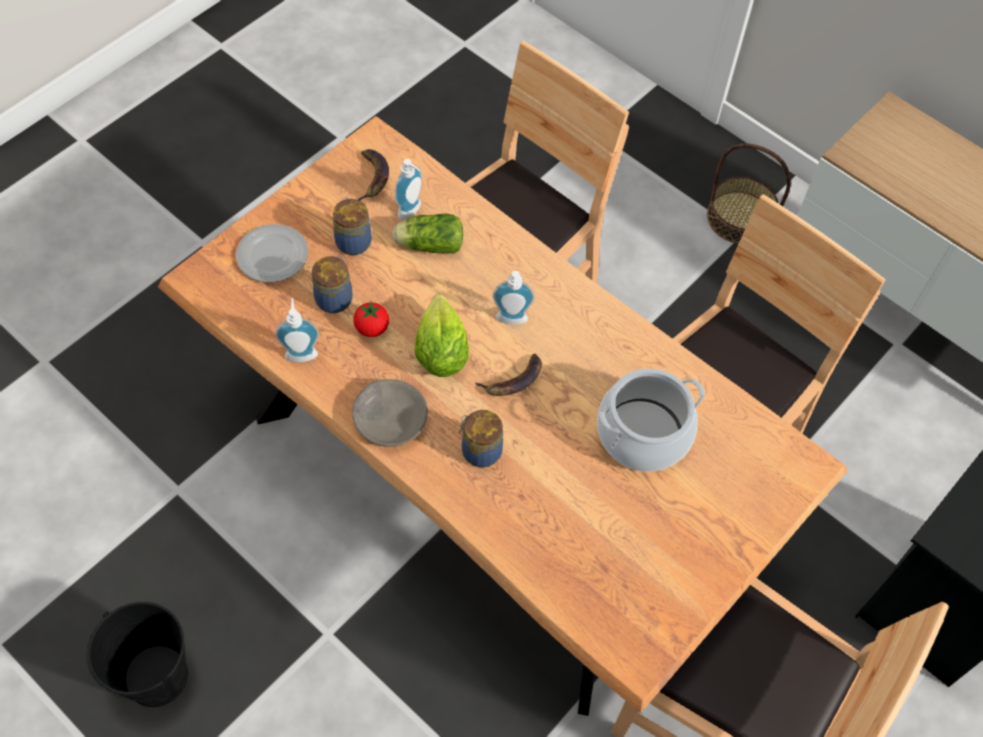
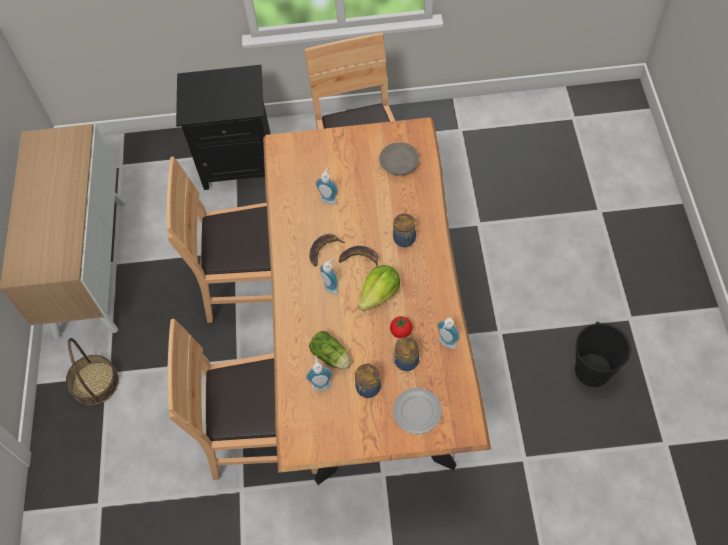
camera: 130 degrees left, 0 degrees up
grey bowl [352,379,428,447] -> grey bowl moved to [379,142,419,176]
banana [357,149,389,201] -> banana moved to [310,234,345,267]
cooking pot [597,368,705,472] -> soap dispenser [316,167,338,205]

